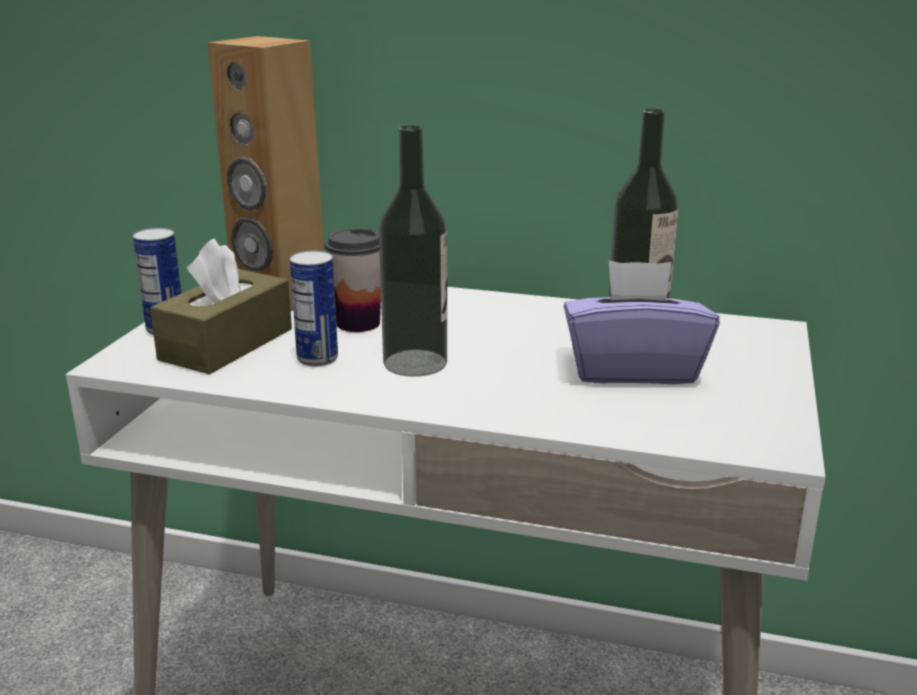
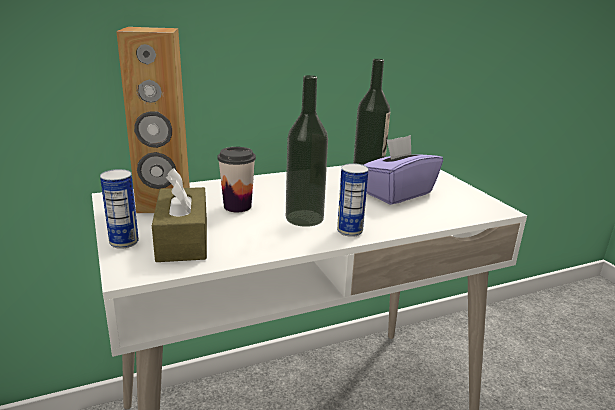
camera: 40 degrees left, 0 degrees up
can [290,250,338,366] -> can moved to [337,163,369,237]

